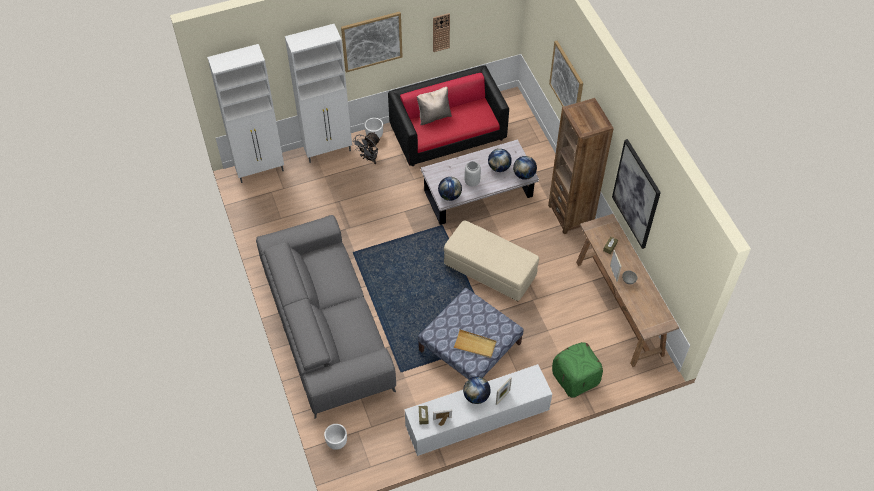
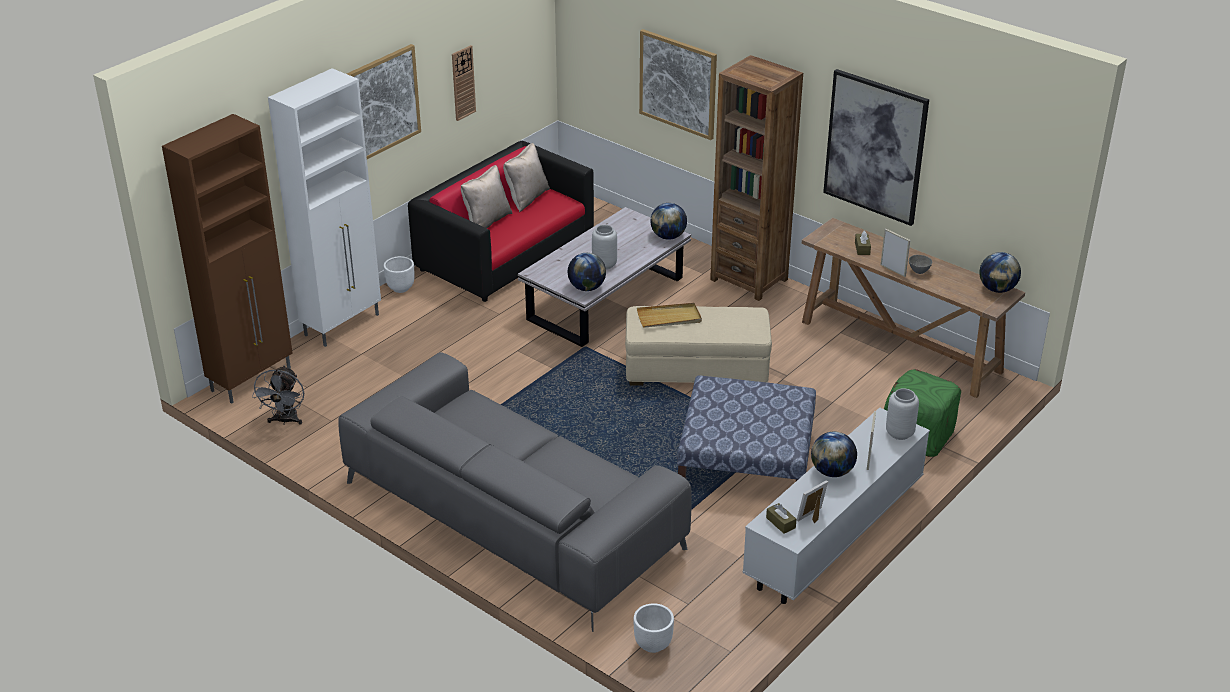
camera: 30 degrees left, 20 degrees down
white cabinet [207,44,284,183] -> brown cabinet [162,114,292,404]
grey fan [352,132,380,164] -> grey fan moved to [252,365,304,425]
beige tray [453,329,496,358] -> beige tray moved to [637,303,702,328]
globe [488,149,512,172] -> globe moved to [979,252,1021,293]
none -> beige pillow [503,143,550,212]
none -> grey vase [886,388,919,440]

